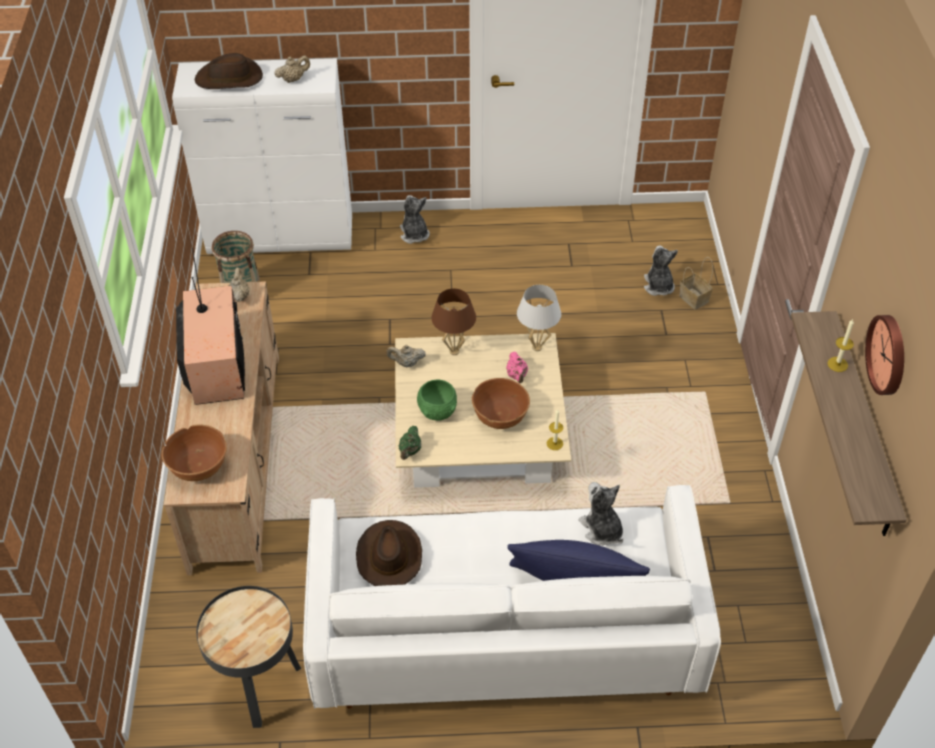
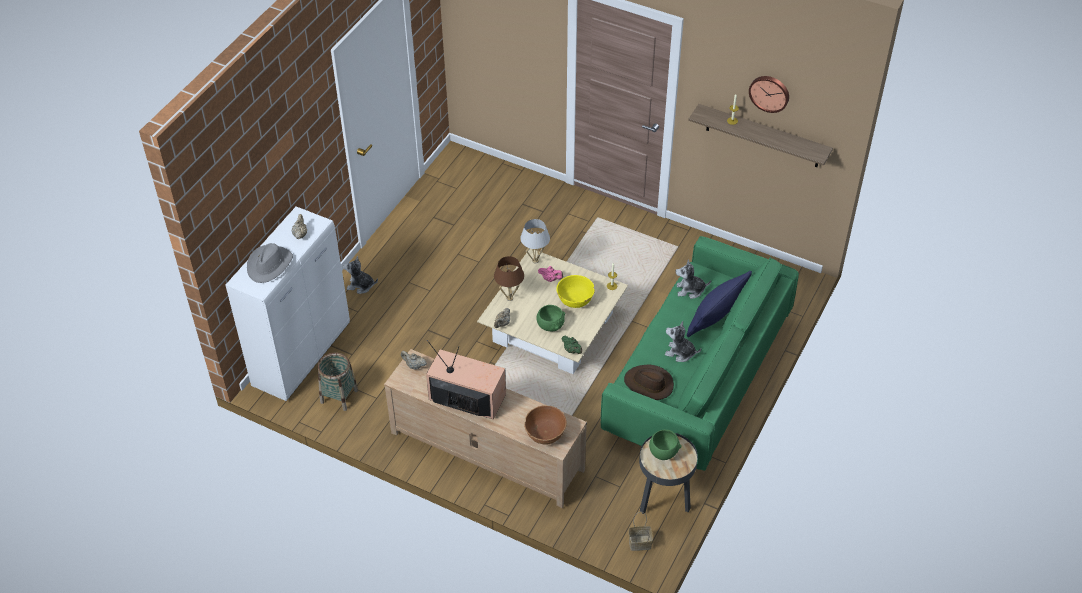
camera: 60 degrees left, 0 degrees up
brown hat [195,53,263,89] -> grey hat [247,243,293,283]
white sofa [303,485,721,709] -> green sofa [601,236,799,471]
brown bowl [472,378,530,429] -> yellow bowl [556,275,595,308]
plush toy [644,245,678,296] -> plush toy moved to [665,321,701,362]
basket [679,257,713,309] -> basket moved to [629,512,653,551]
none -> green bowl [649,430,681,460]

